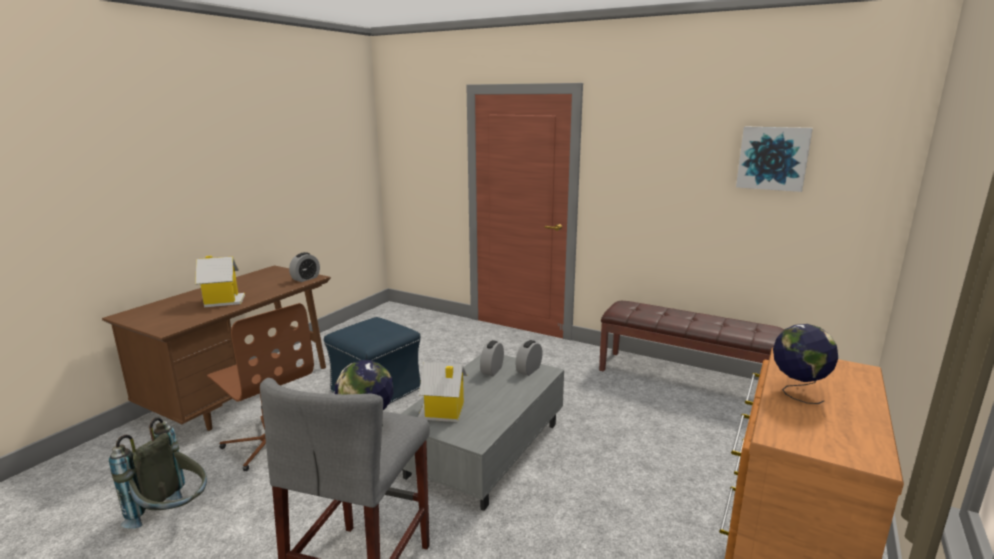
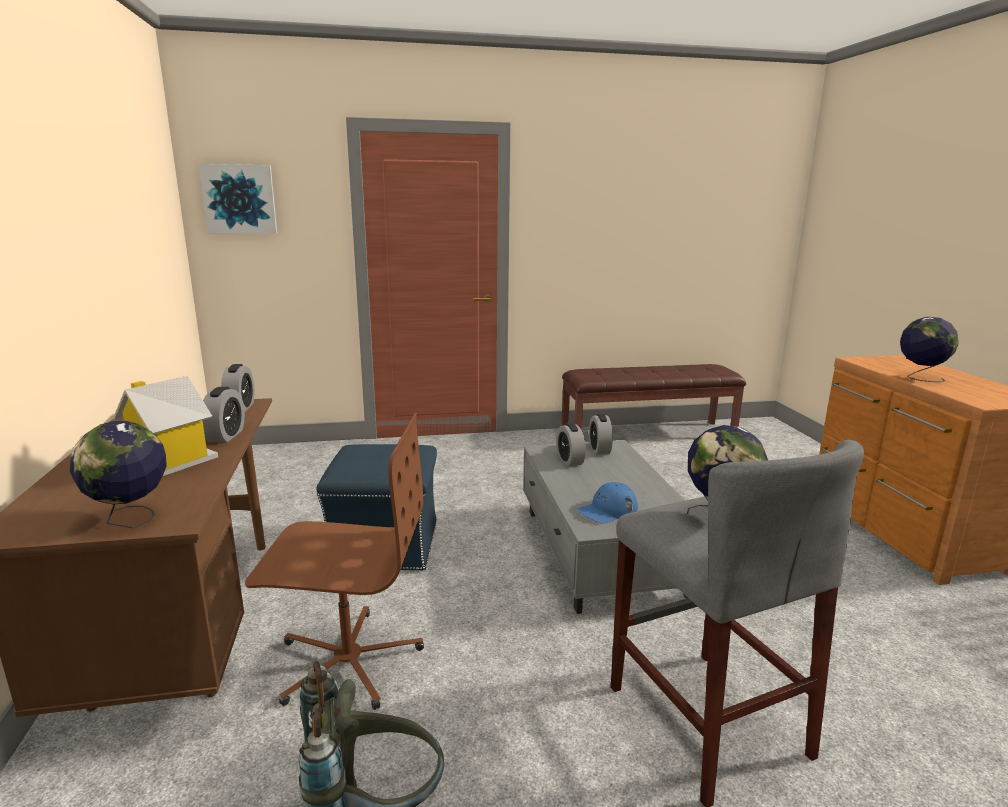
camera: 40 degrees left, 0 degrees up
toy house [418,362,467,422] -> blue cap [577,482,638,523]
picture [736,127,813,192] -> picture moved to [199,164,277,234]
none -> globe [70,421,167,528]
none -> alarm clock [203,387,245,442]

